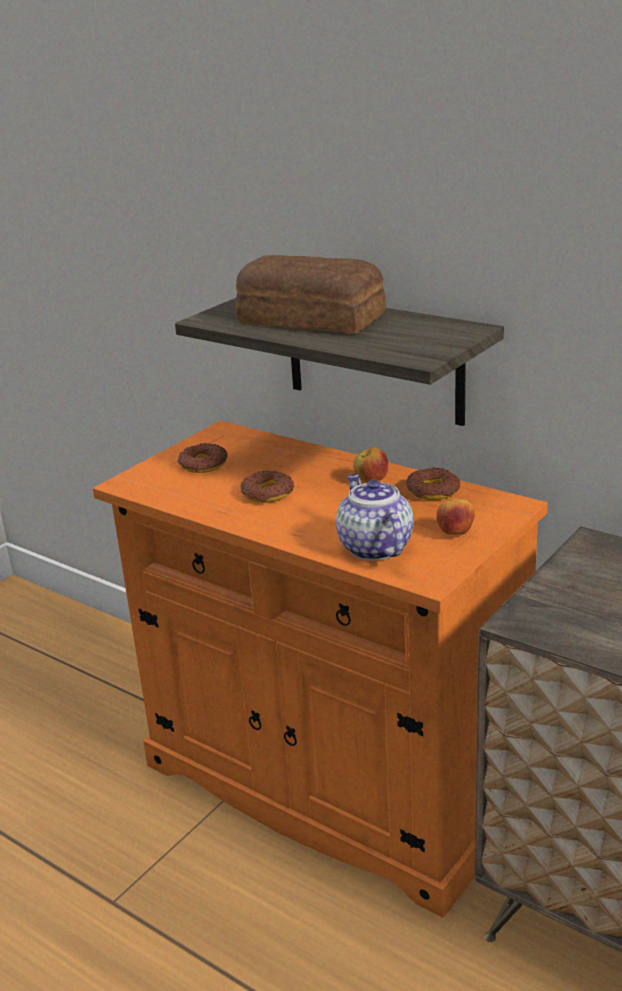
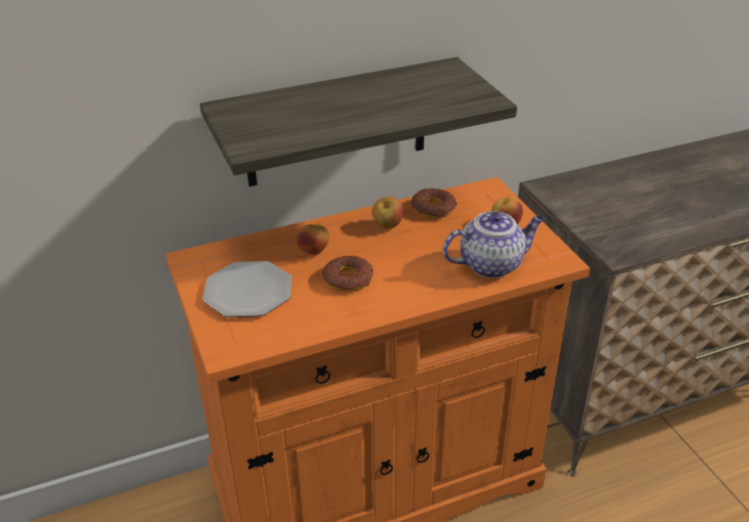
camera: 60 degrees left, 10 degrees up
donut [177,443,228,473] -> plate [203,261,292,317]
bread [236,255,386,333] -> none
teapot [336,474,414,560] -> teapot turned 150 degrees clockwise [443,211,544,278]
none -> apple [297,224,329,255]

